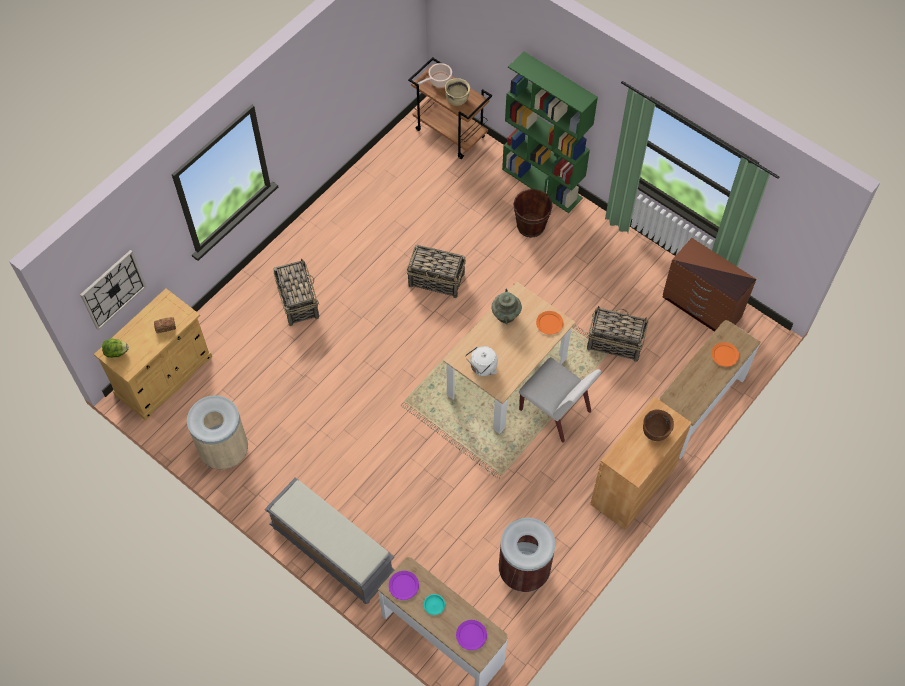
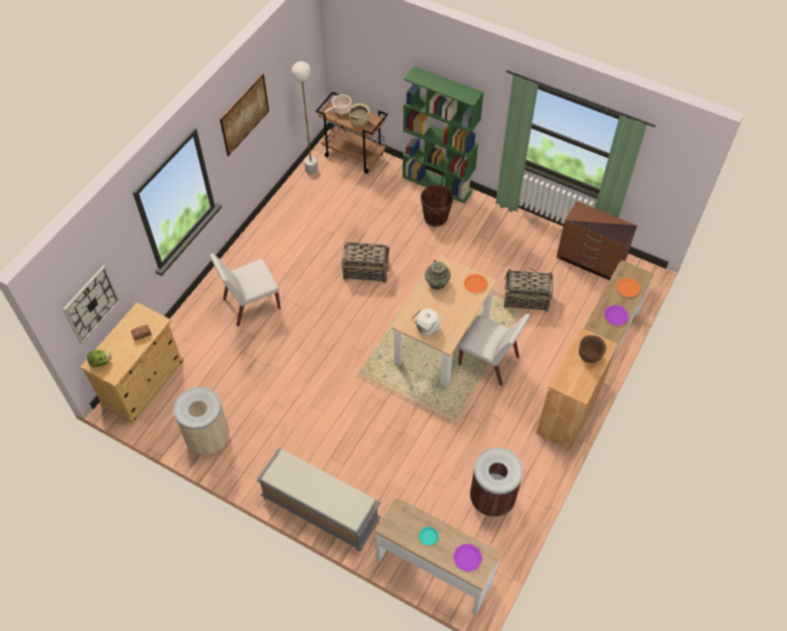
camera: 10 degrees left, 5 degrees down
basket [273,258,319,326] -> white chair [210,253,281,327]
purple plate [389,571,419,600] -> purple plate moved to [604,305,629,325]
none -> picture [220,74,269,156]
none -> white floor lamp [292,61,318,174]

